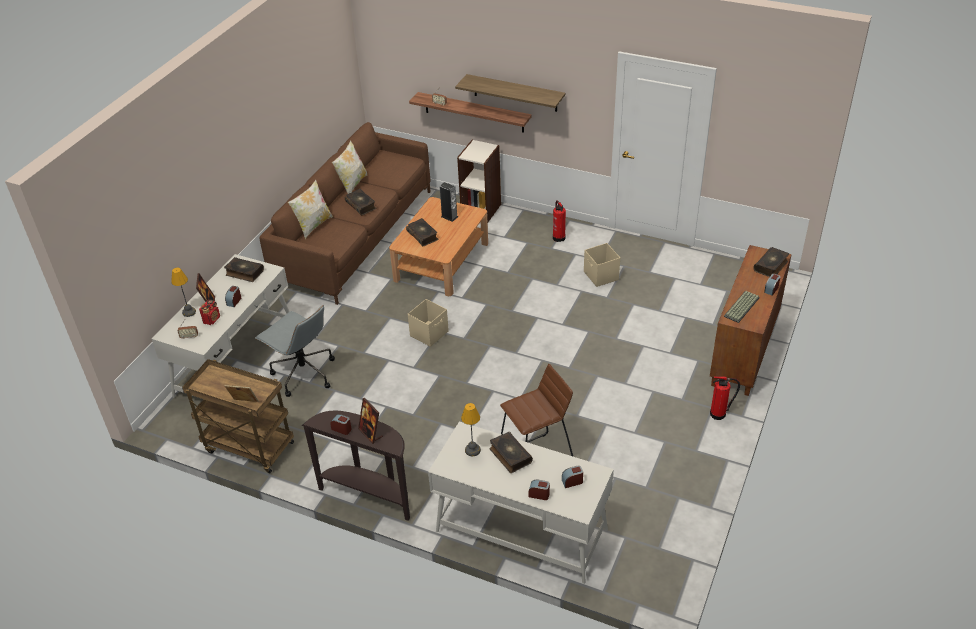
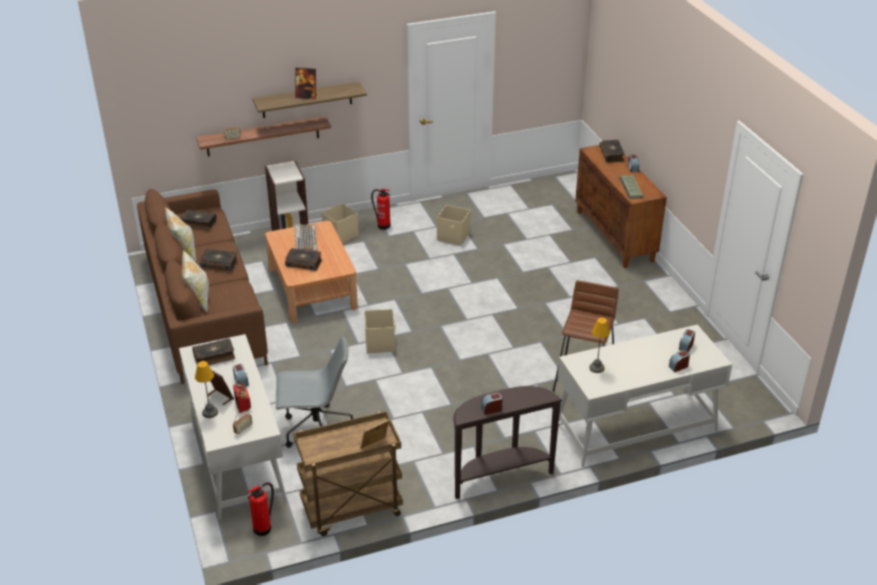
camera: 45 degrees left, 5 degrees down
picture frame [358,398,383,444] -> picture frame moved to [295,68,317,100]
speaker [440,182,458,222] -> keyboard [295,225,317,252]
book [490,432,533,473] -> book moved to [180,210,217,230]
fire extinguisher [710,376,740,420] -> fire extinguisher moved to [247,482,274,536]
none -> beige storage box [321,203,359,243]

